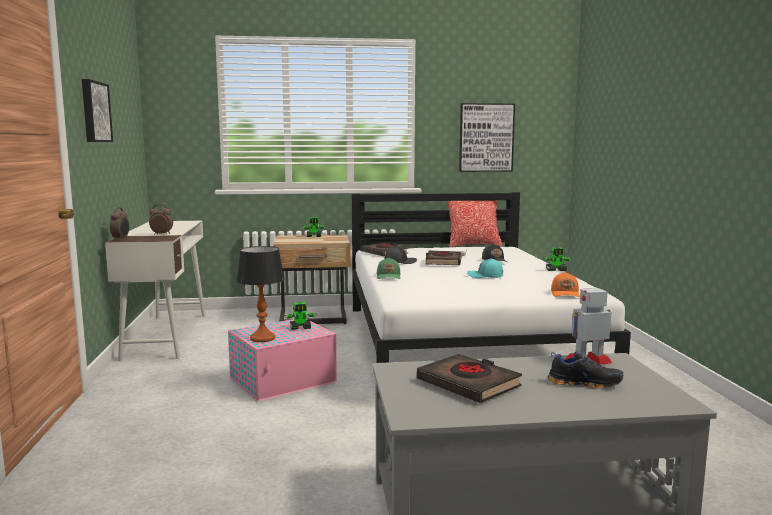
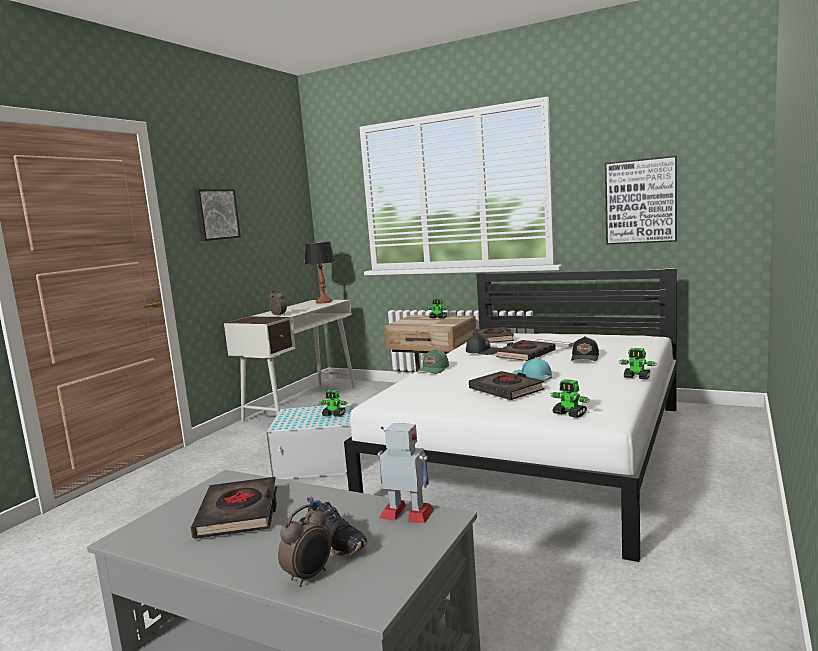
camera: 35 degrees right, 0 degrees up
alarm clock [110,207,129,240] -> alarm clock moved to [278,504,331,587]
pink storage box [228,319,337,401] -> white storage box [266,403,357,479]
table lamp [237,246,284,342] -> table lamp moved to [305,241,335,304]
pillow [447,200,502,247] -> none
orange cap [551,272,580,297] -> toy robot [551,379,589,418]
none -> black book [469,371,544,400]

